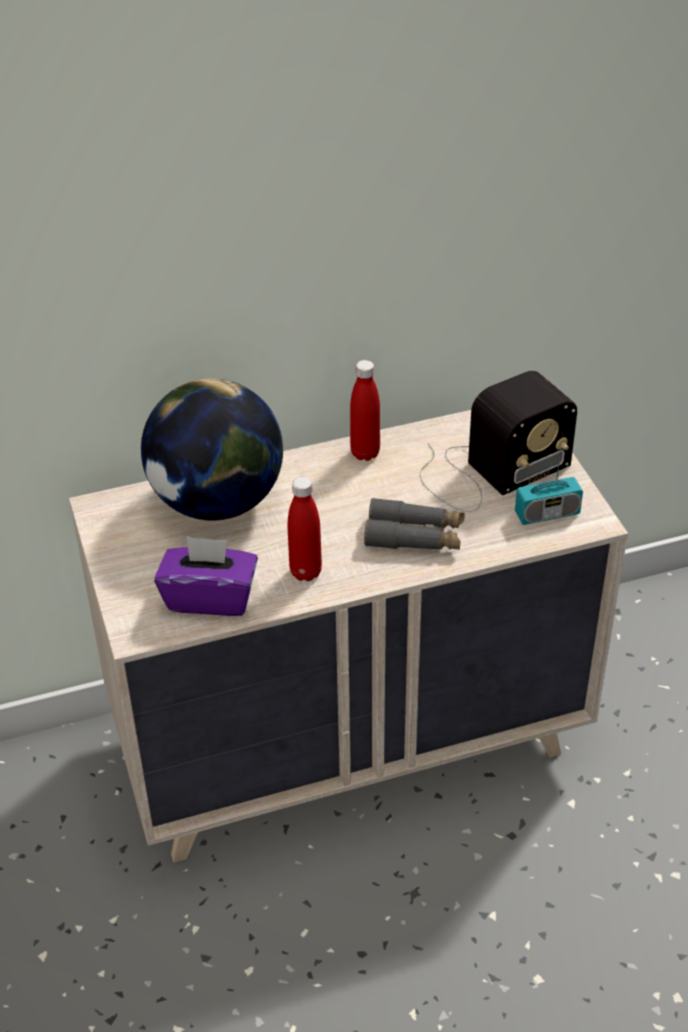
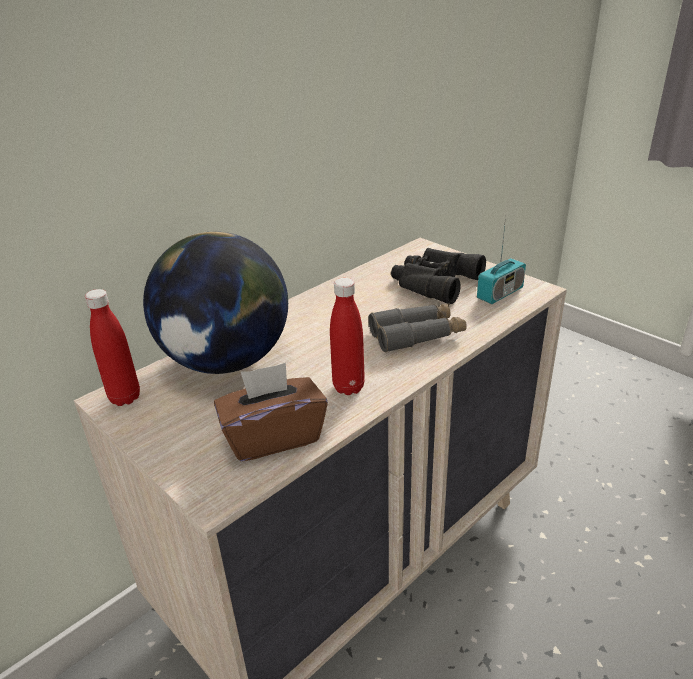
camera: 25 degrees left, 10 degrees down
purple tissue box [154,536,258,616] -> brown tissue box [214,363,328,462]
red bottle [350,360,380,461] -> red bottle moved to [85,289,140,406]
radio [420,371,577,512] -> black binoculars [391,248,486,304]

